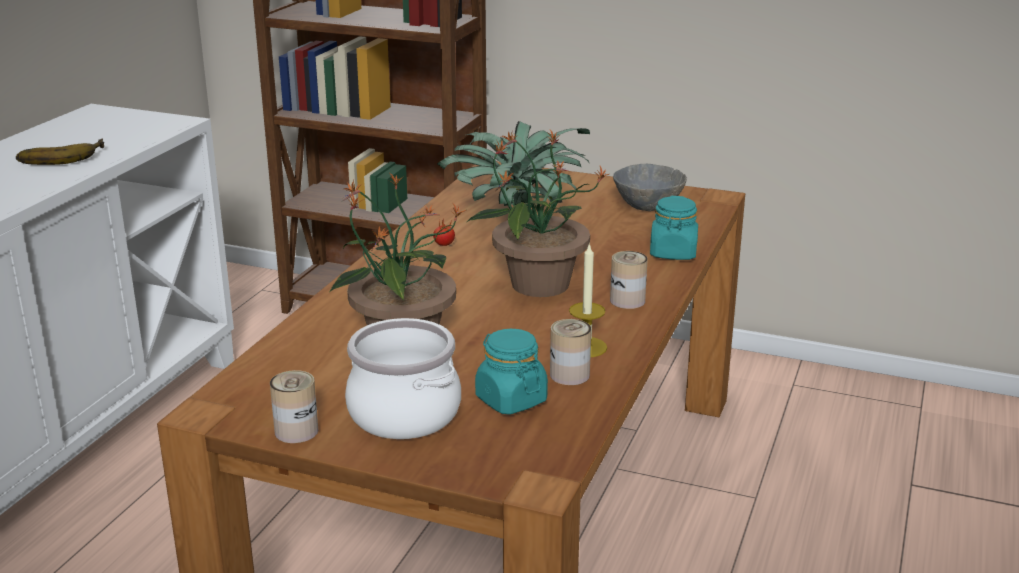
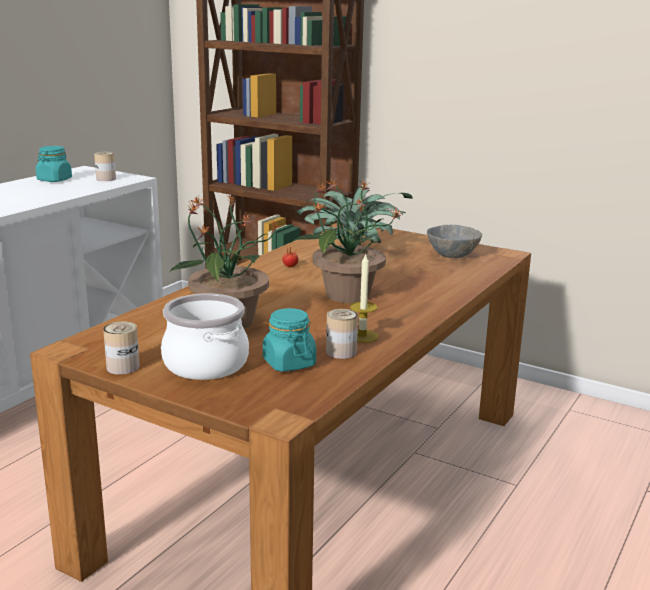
camera: 10 degrees right, 5 degrees down
banana [16,139,104,165] -> none
can [610,251,648,309] -> can moved to [94,152,116,181]
turquoise jar [650,196,698,260] -> turquoise jar moved to [36,146,72,182]

